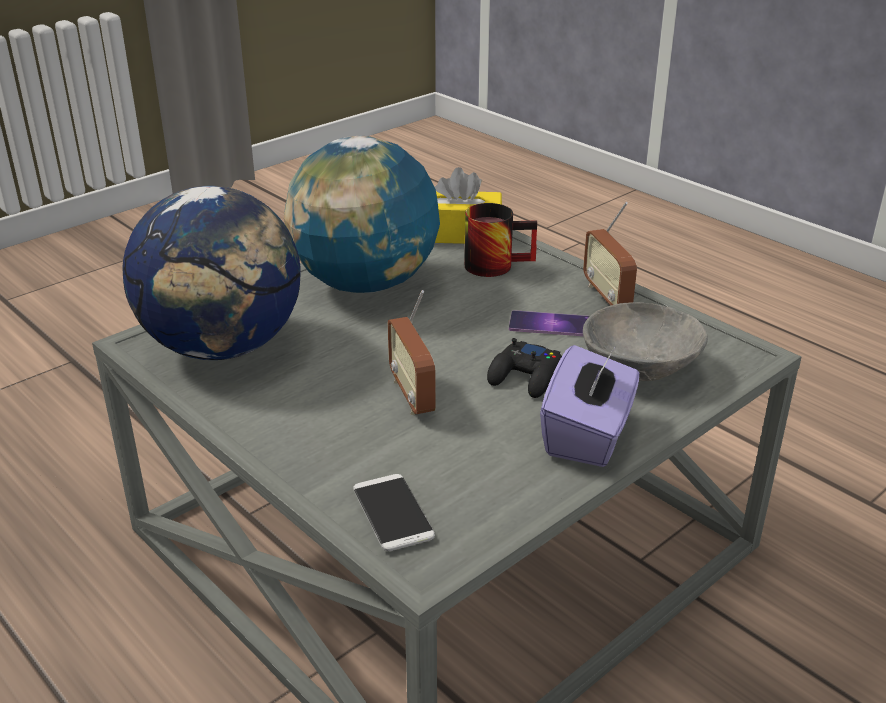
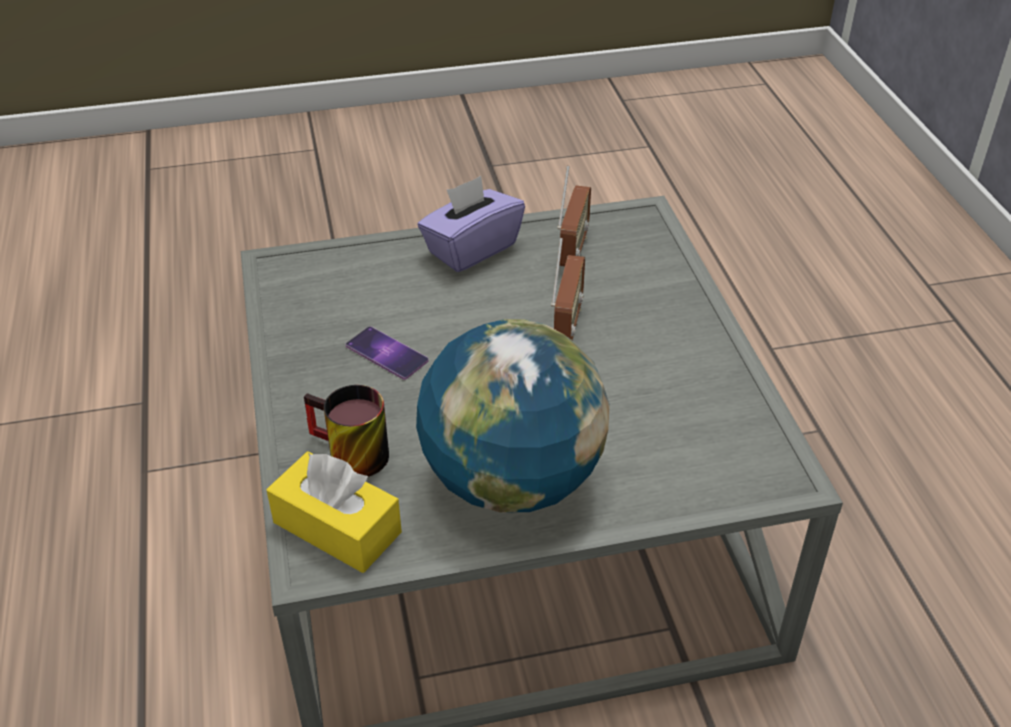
camera: 150 degrees left, 10 degrees up
globe [123,186,301,360] -> none
phone [353,474,435,551] -> none
black game controller [487,338,562,398] -> none
radio [583,202,637,306] -> radio moved to [557,166,591,266]
grey bowl [583,302,708,381] -> none

